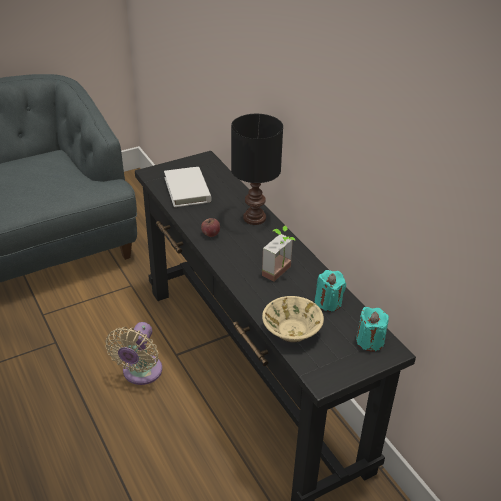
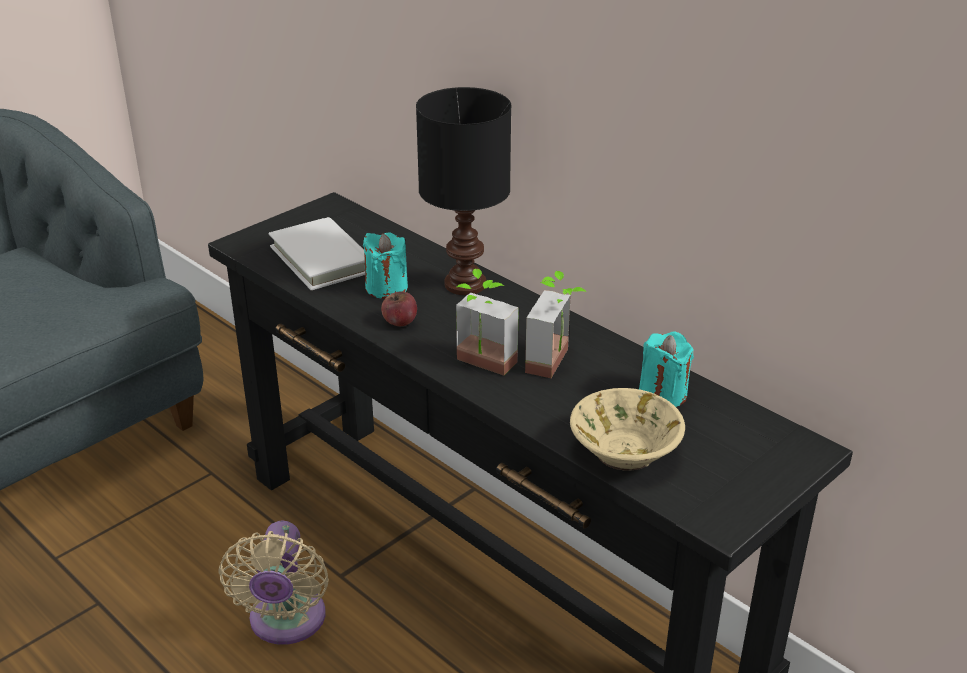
camera: 15 degrees left, 5 degrees down
turquoise candle [356,307,389,352] -> turquoise candle moved to [363,232,408,299]
none -> potted plant [456,269,519,376]

